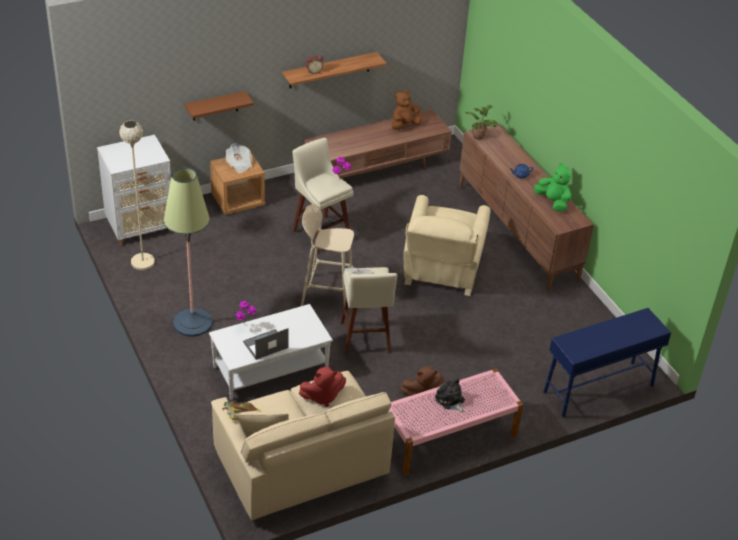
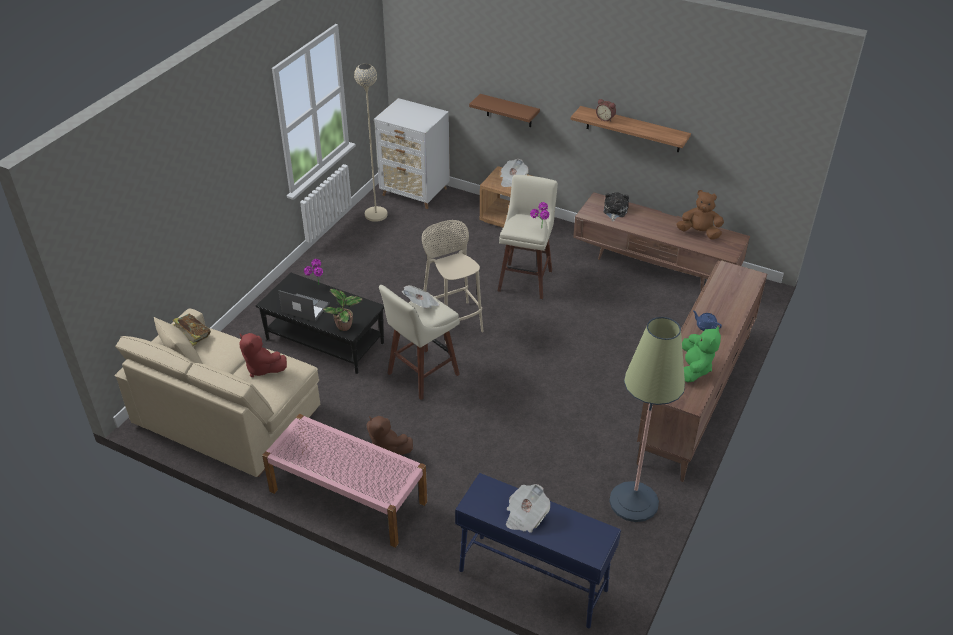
camera: 55 degrees right, 0 degrees up
floor lamp [164,168,212,337] -> floor lamp moved to [609,317,685,522]
white coffee table [209,304,333,400] -> black coffee table [256,273,384,374]
beige armchair [403,195,490,296] -> none
plush toy [435,378,465,412] -> plush toy moved to [604,192,629,222]
potted plant [466,105,498,140] -> potted plant moved to [323,288,362,331]
none -> newspaper [506,484,550,533]

